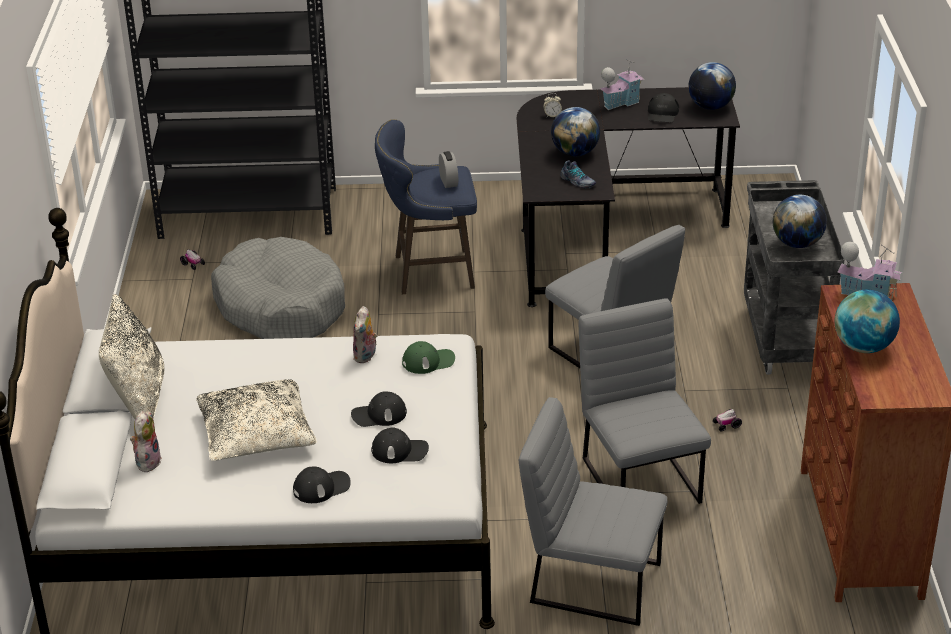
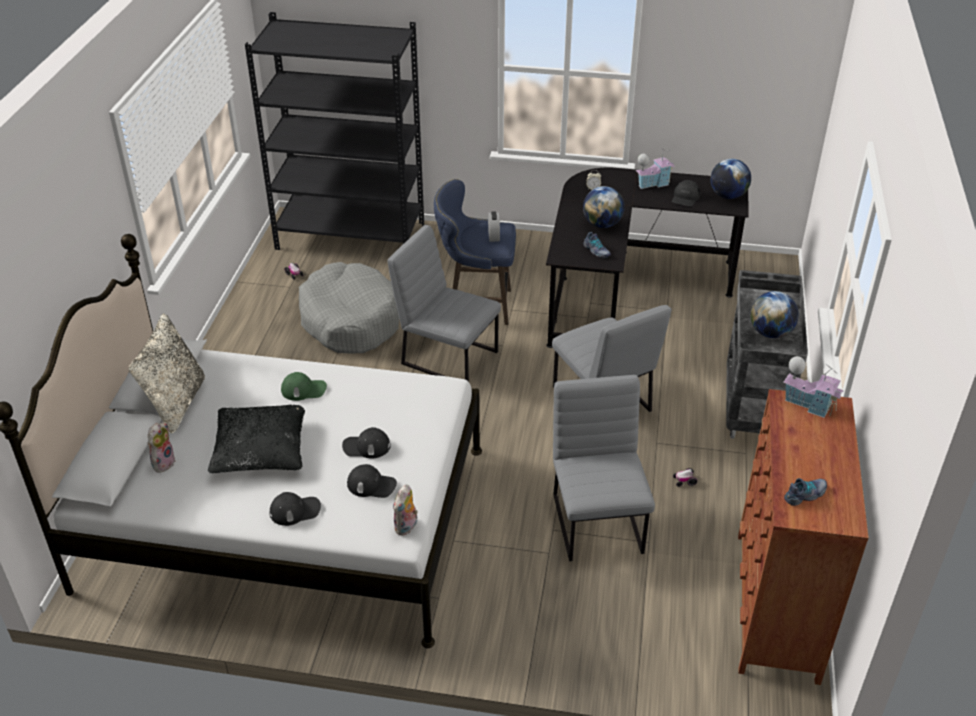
camera: 10 degrees right, 5 degrees up
beige pillow [196,379,317,461] -> black pillow [208,405,305,473]
plush toy [353,306,378,363] -> plush toy moved to [393,484,418,536]
green cap [402,341,455,374] -> green cap moved to [281,372,327,401]
grey chair [519,397,667,626] -> grey chair moved to [388,225,501,382]
globe [834,289,900,353] -> none
none -> shoe [784,478,827,506]

